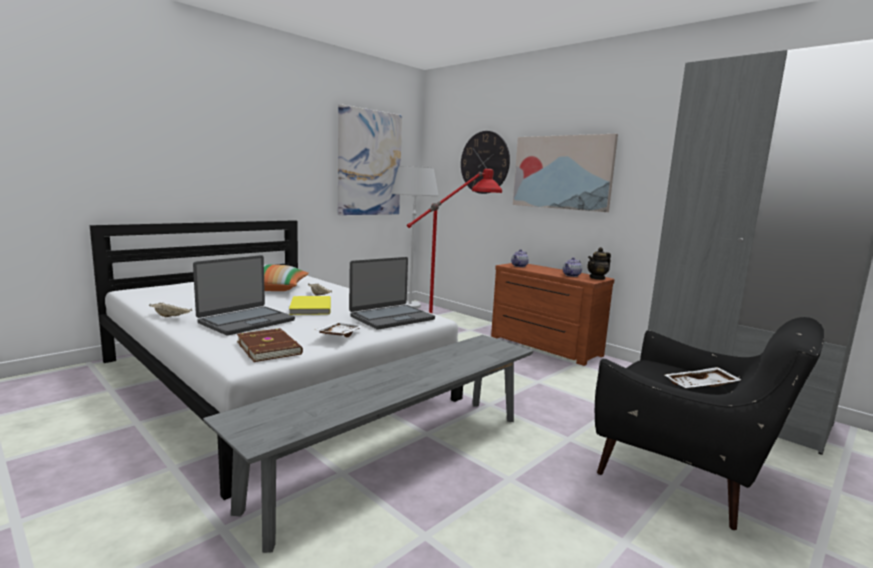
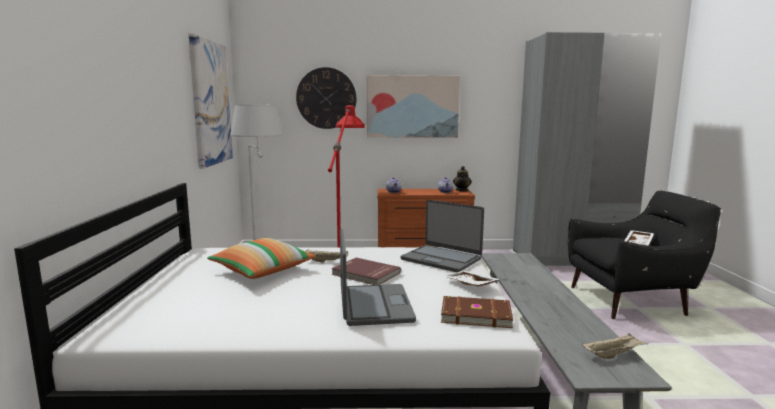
camera: 45 degrees left, 0 degrees up
beige tray [149,302,192,317] -> beige tray moved to [582,333,648,359]
yellow book [289,296,331,315] -> red book [332,258,401,285]
laptop [349,257,435,330] -> laptop turned 120 degrees clockwise [401,200,484,272]

